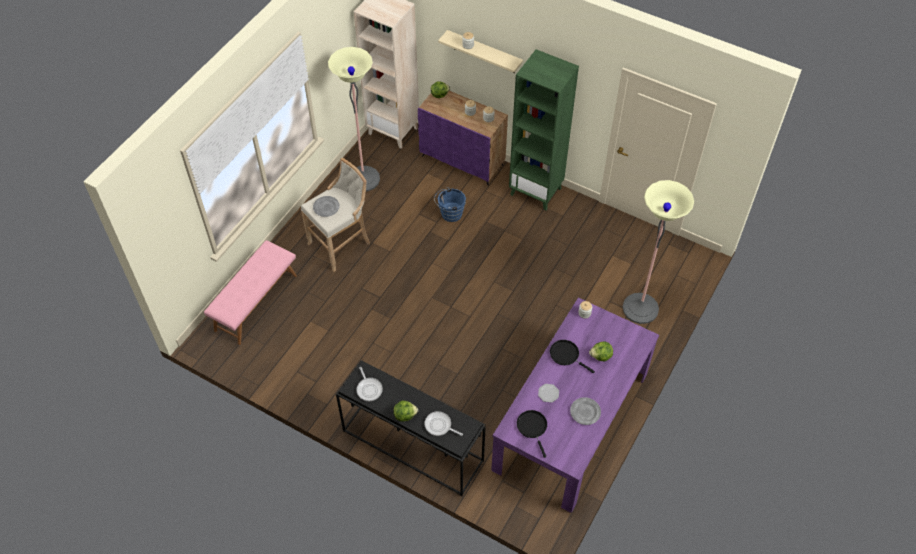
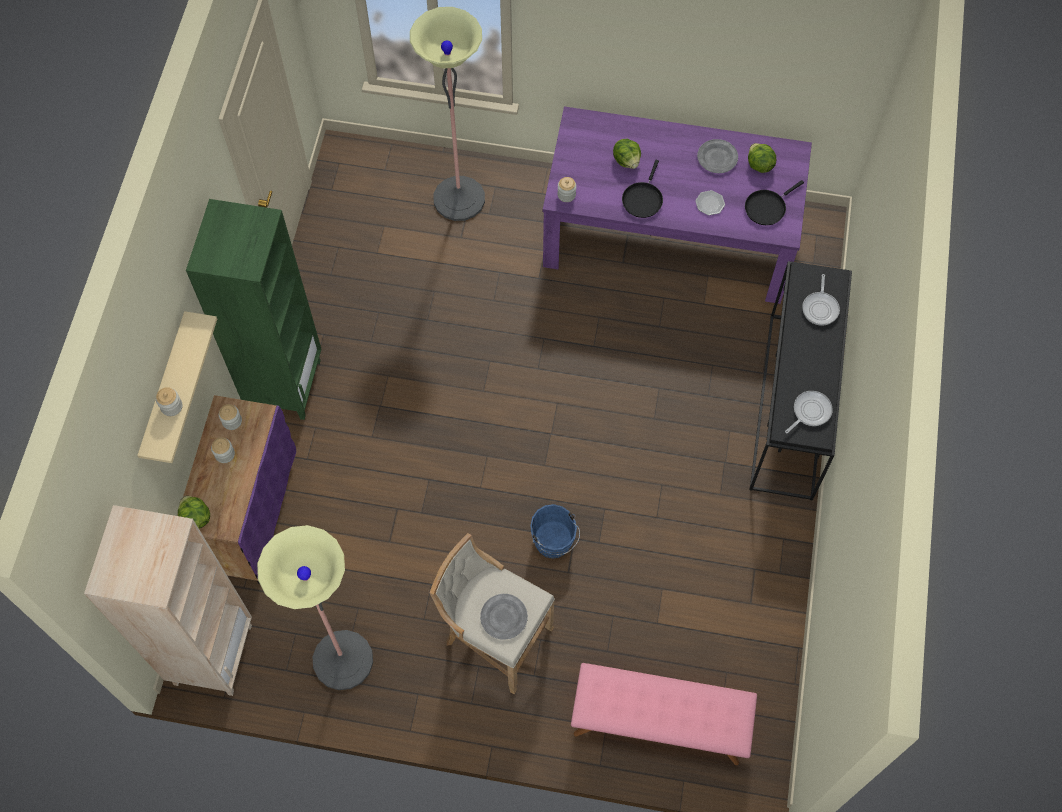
camera: 110 degrees left, 10 degrees up
lettuce [393,401,418,421] -> lettuce moved to [748,143,776,173]
blue bucket [434,187,466,222] -> blue bucket moved to [530,504,580,558]

